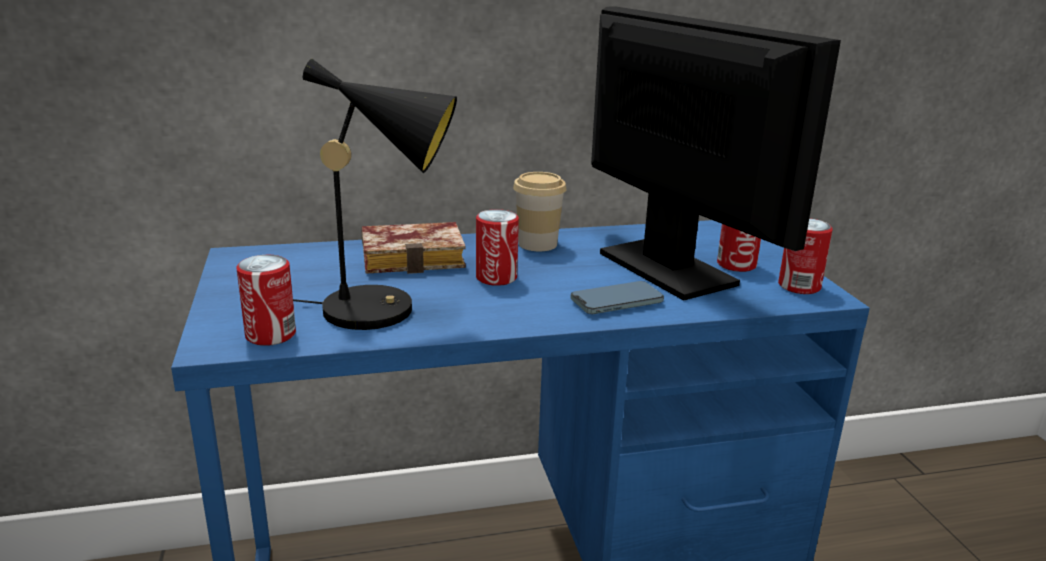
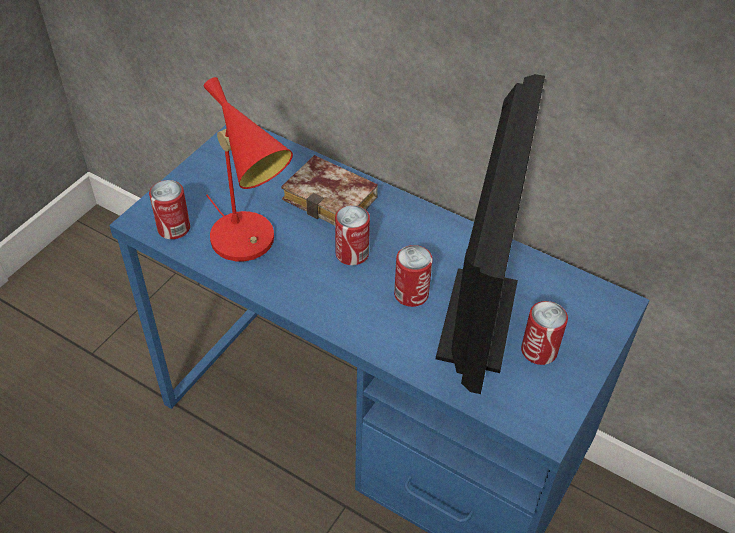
camera: 45 degrees right, 25 degrees up
black table lamp [293,59,457,330] -> red table lamp [204,77,293,262]
cup [513,172,566,251] -> none
phone [570,281,664,314] -> none
can [778,218,833,294] -> can moved to [394,245,433,307]

